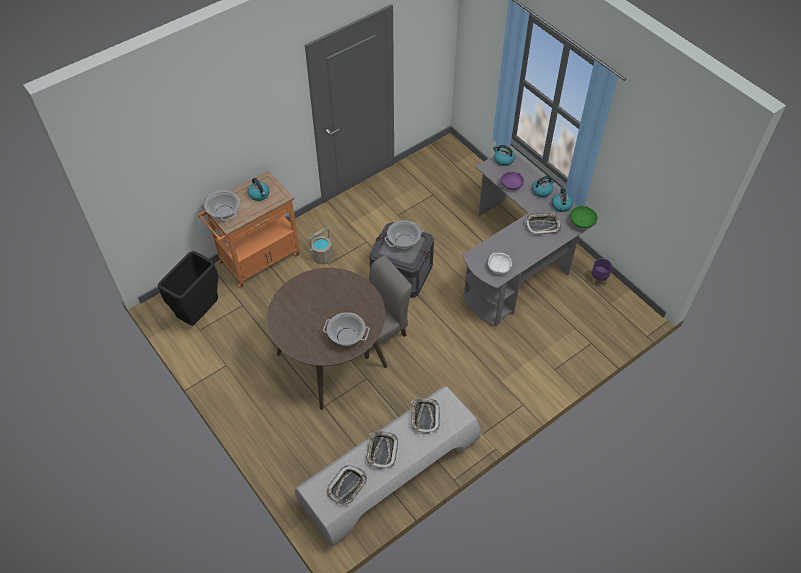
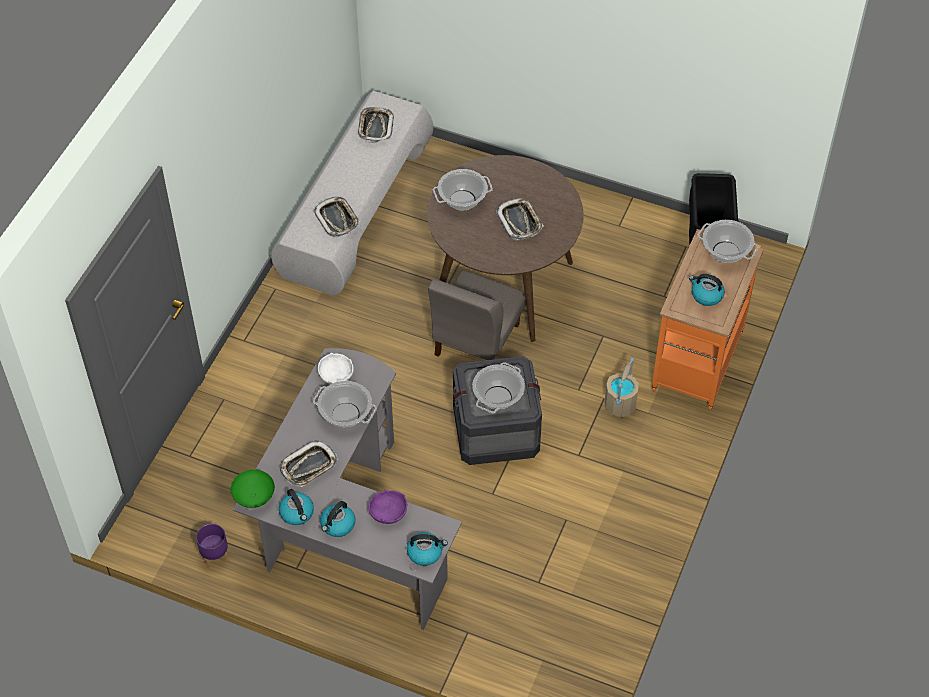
camera: 150 degrees right, 0 degrees up
tray [366,431,398,470] -> tray moved to [496,198,544,240]
none -> cooking pot [313,381,377,427]

